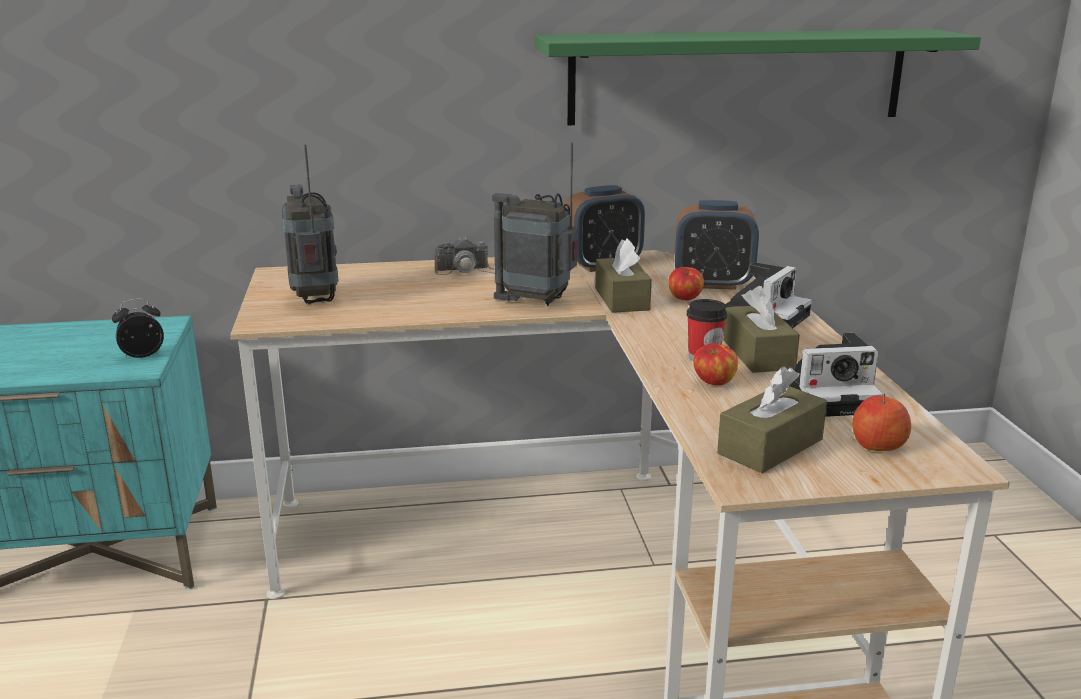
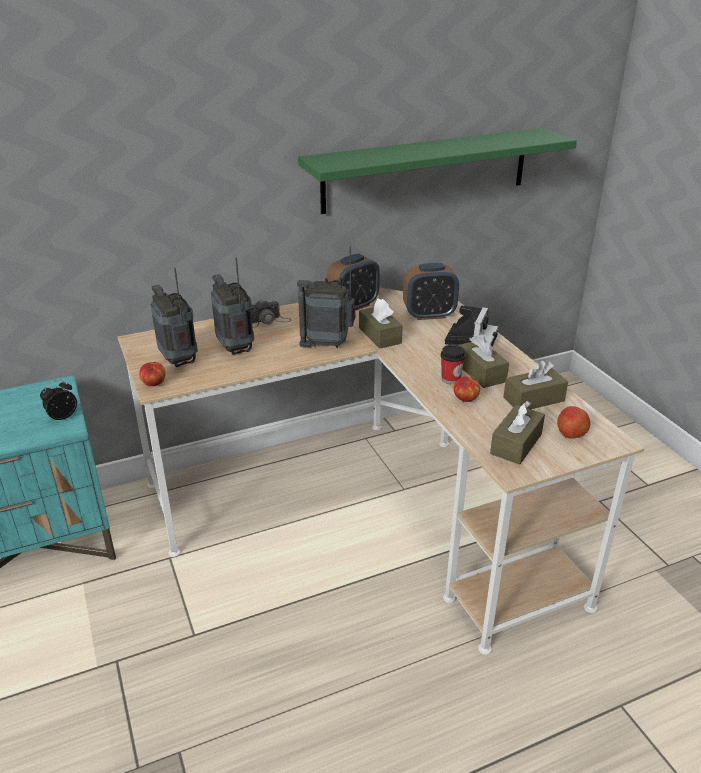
camera: 15 degrees left, 10 degrees up
apple [668,267,704,300] -> apple moved to [139,362,166,386]
camera [789,333,884,417] -> brown tissue box [503,360,568,409]
none -> radio [211,258,254,355]

